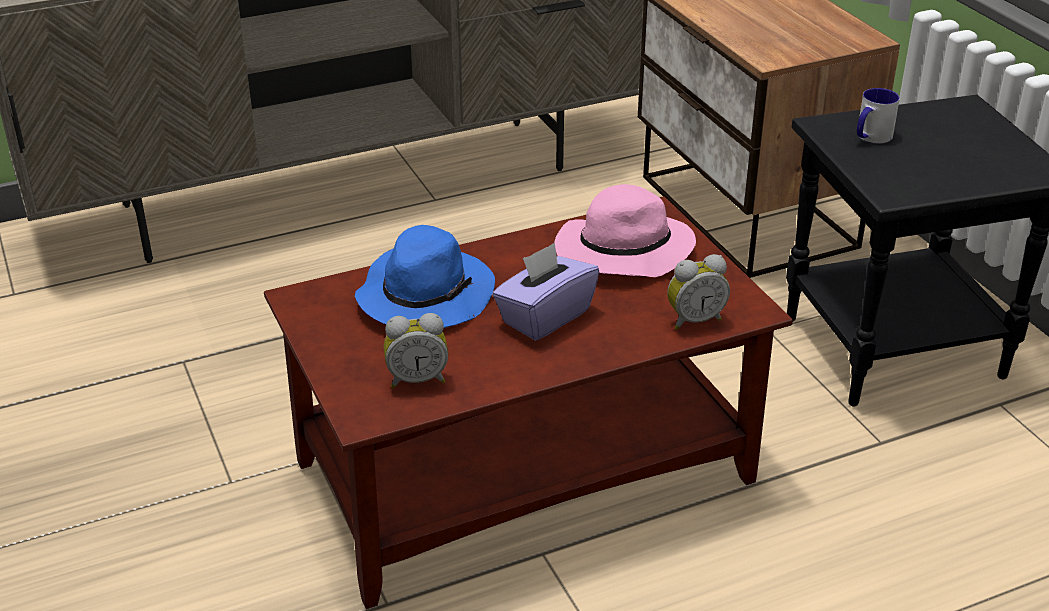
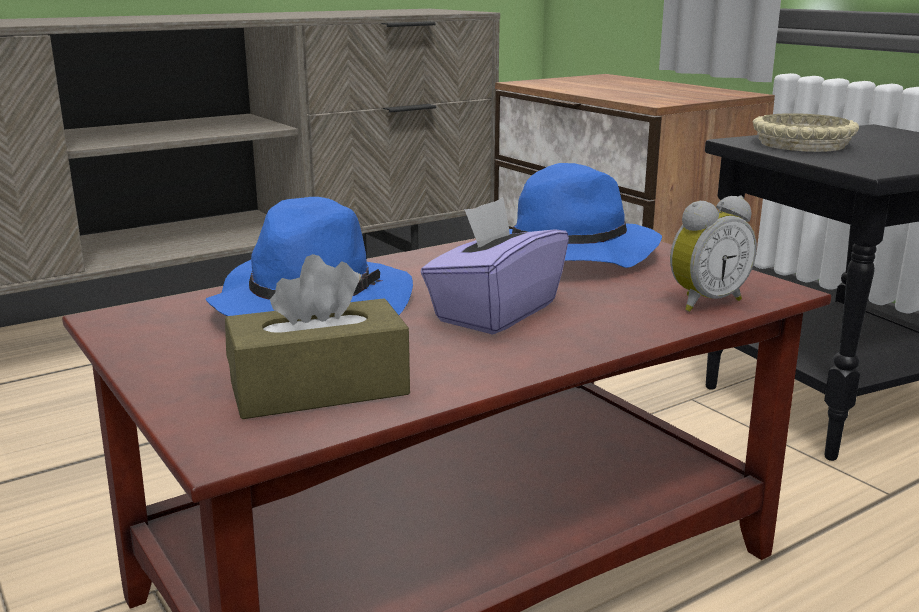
camera: 10 degrees left, 15 degrees down
alarm clock [384,313,448,388] -> brown tissue box [225,254,410,419]
pink hat [554,184,696,277] -> blue hat [509,163,662,268]
mug [857,88,900,143] -> beige bowl [753,113,859,152]

